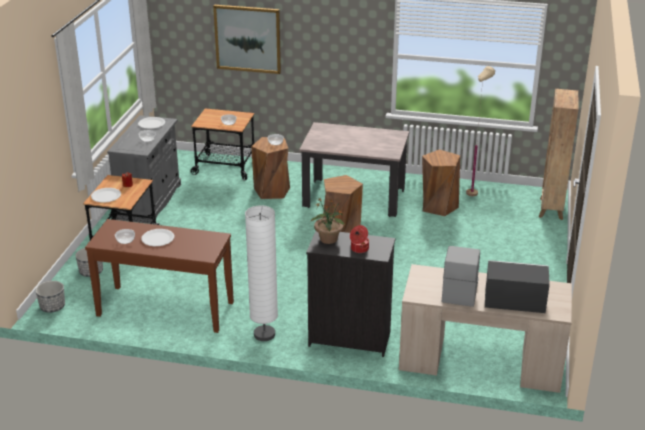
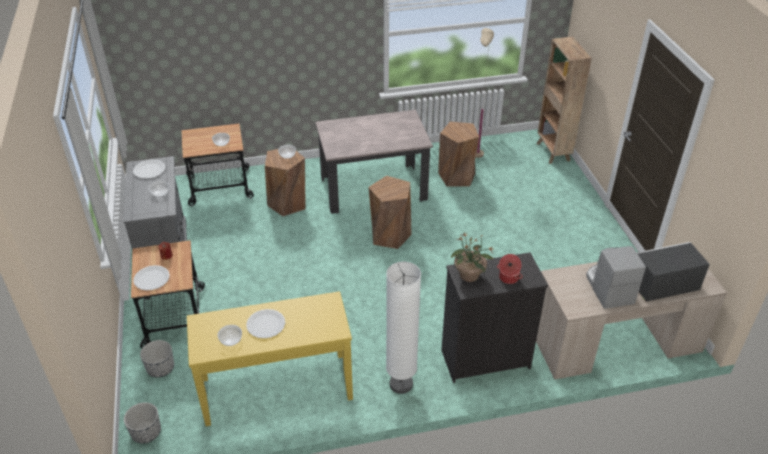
camera: 25 degrees left, 10 degrees up
brown console table [85,219,234,333] -> yellow console table [187,291,353,426]
picture [213,5,281,74] -> none

